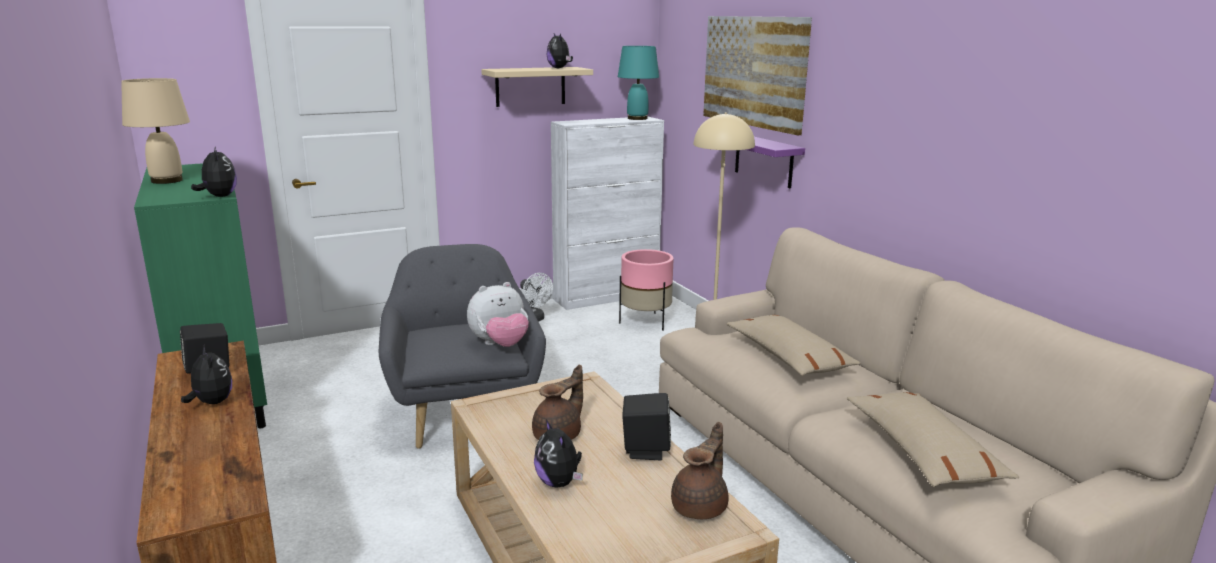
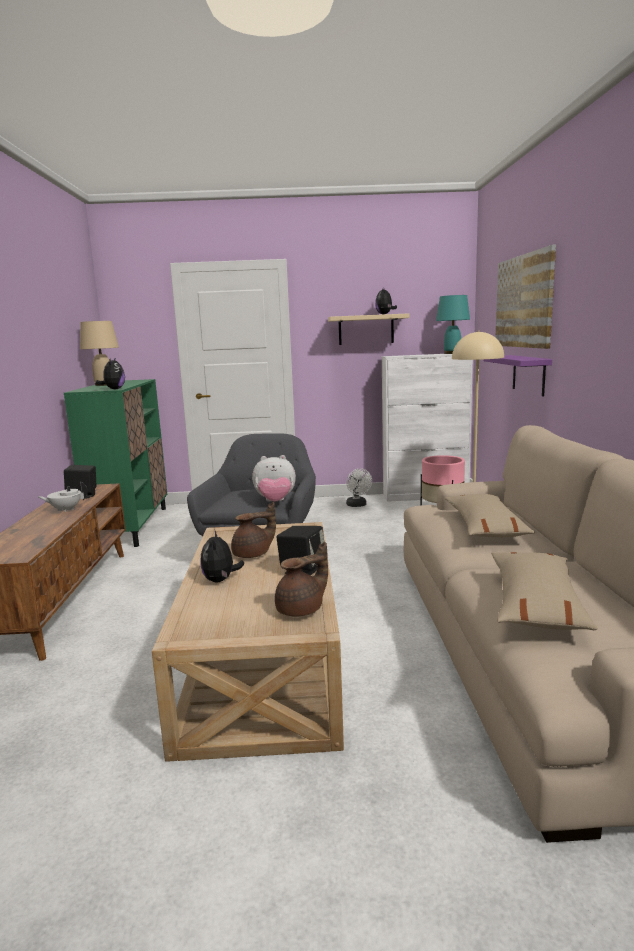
camera: 25 degrees right, 5 degrees down
plush toy [181,346,232,404] -> white teapot [38,481,88,512]

